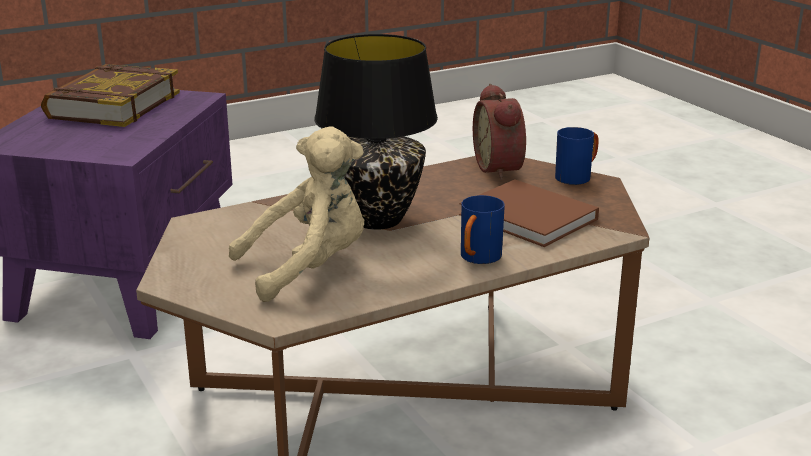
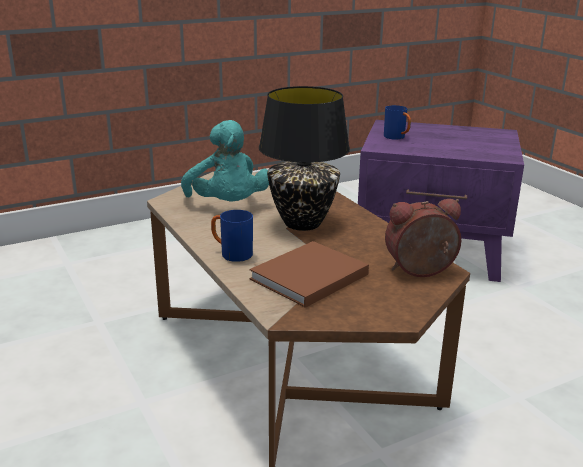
camera: 90 degrees right, 0 degrees up
book [41,64,180,127] -> none
beige plush toy [229,126,364,302] -> turquoise plush toy [181,120,269,201]
blue mug [555,127,599,185] -> blue mug moved to [384,105,411,140]

